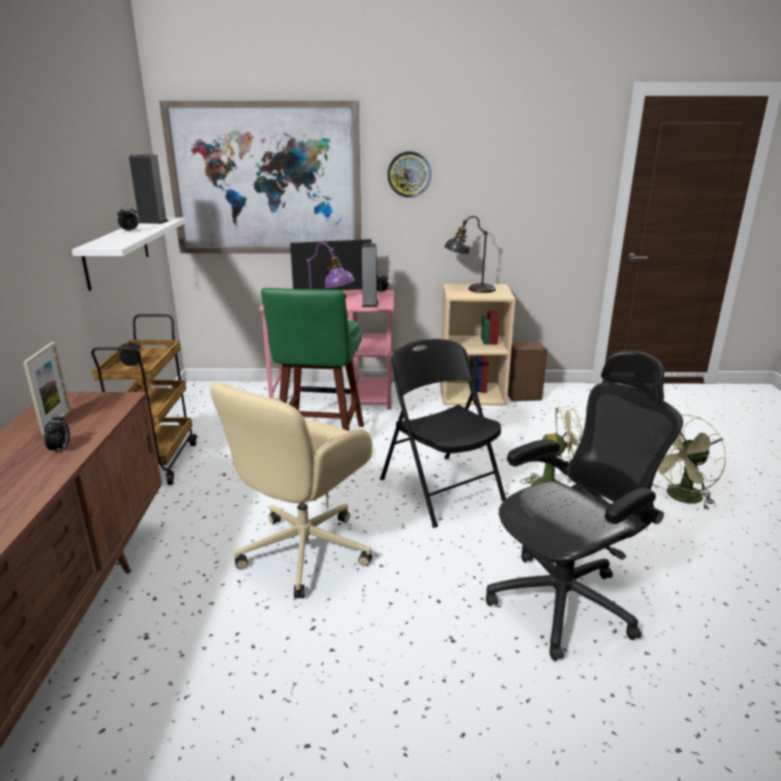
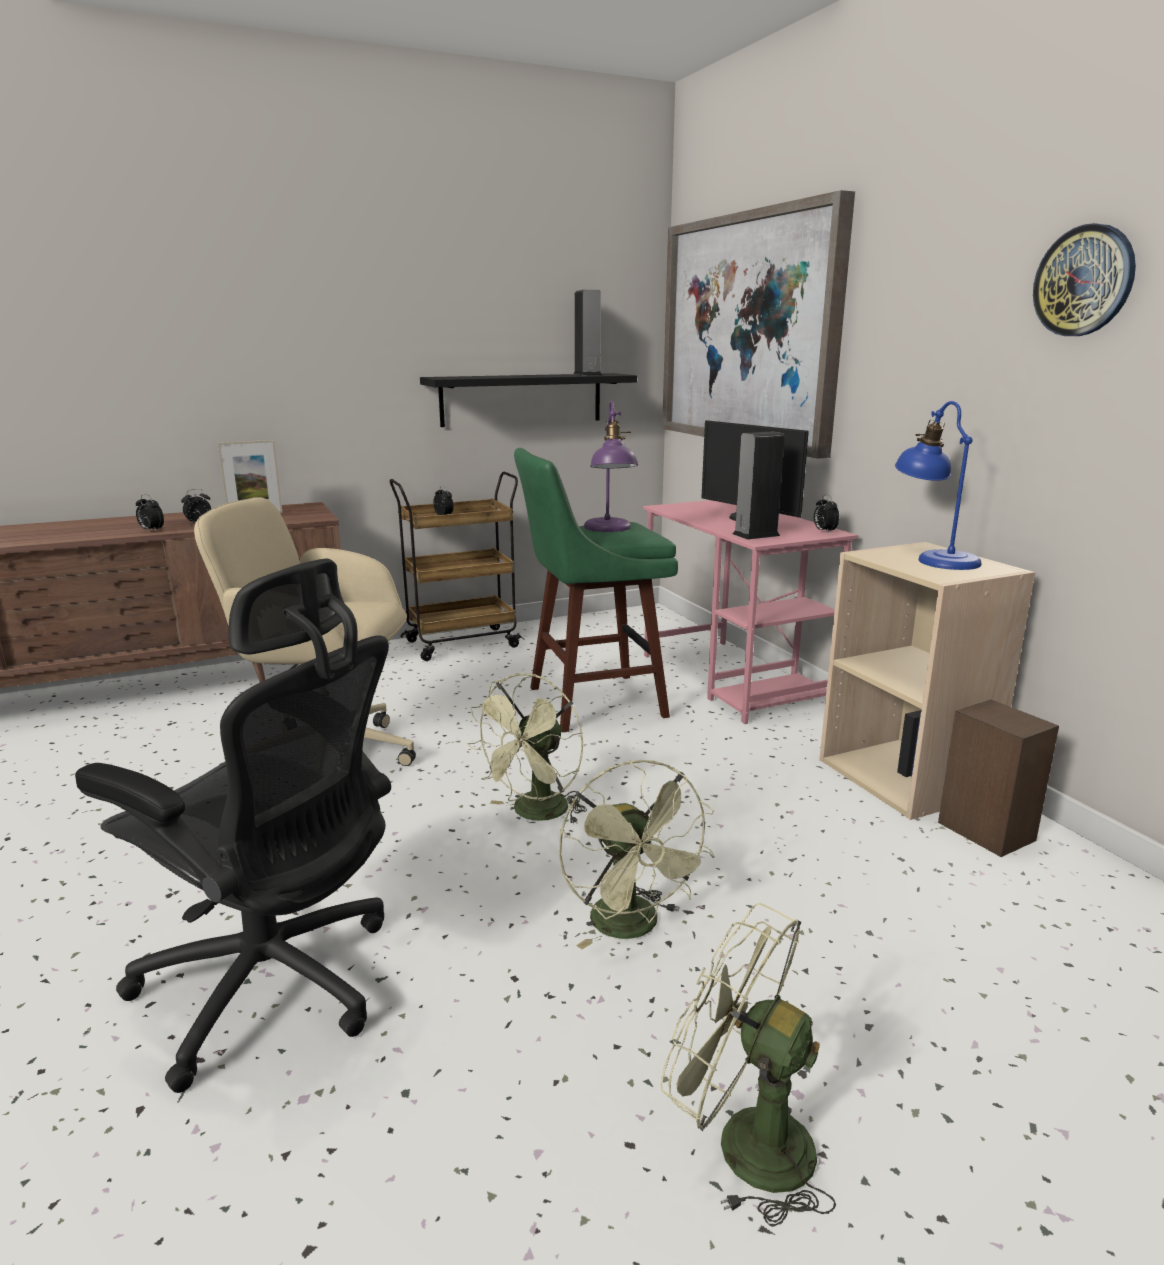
camera: 65 degrees right, 5 degrees down
white shelf [72,217,186,291] -> black shelf [420,373,637,427]
alarm clock [117,205,139,232] -> alarm clock moved to [136,494,164,532]
black chair [380,339,506,528] -> green fan [467,673,587,825]
wall clock [387,151,431,198] -> wall clock moved to [1033,223,1136,336]
grey table lamp [444,216,496,293] -> blue table lamp [895,401,981,570]

